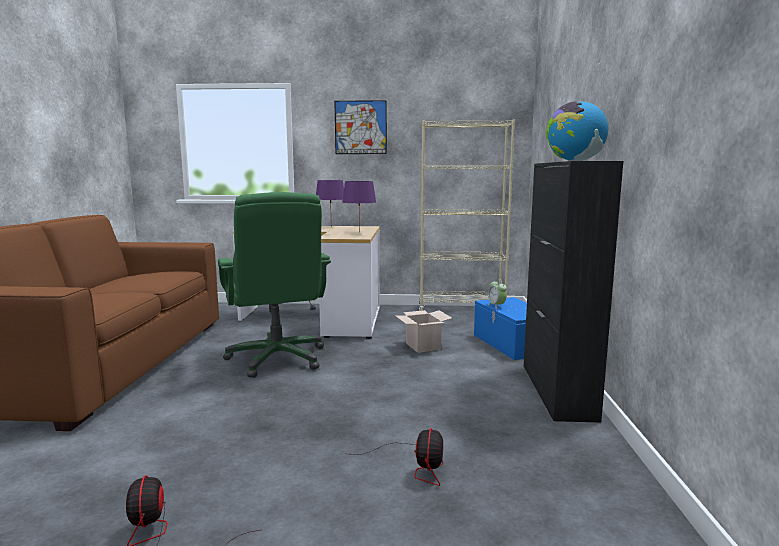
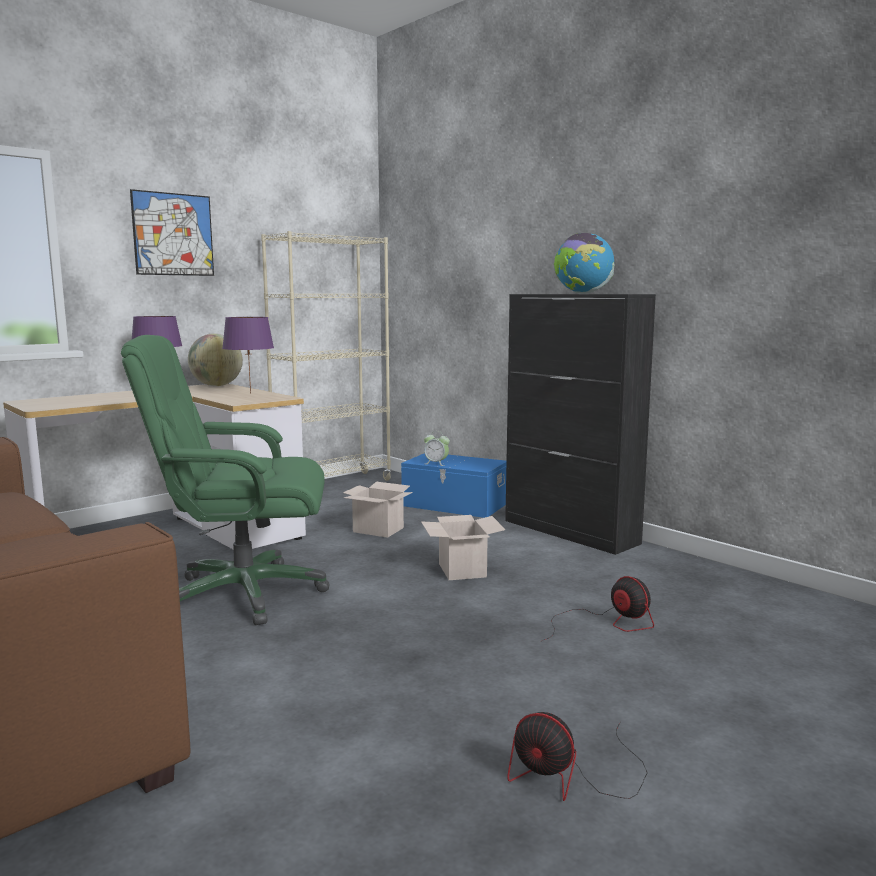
camera: 45 degrees left, 0 degrees up
green office chair [218,192,331,378] -> green office chair turned 150 degrees clockwise [121,335,329,625]
none -> globe [188,333,243,386]
none -> cardboard box [421,515,505,580]

